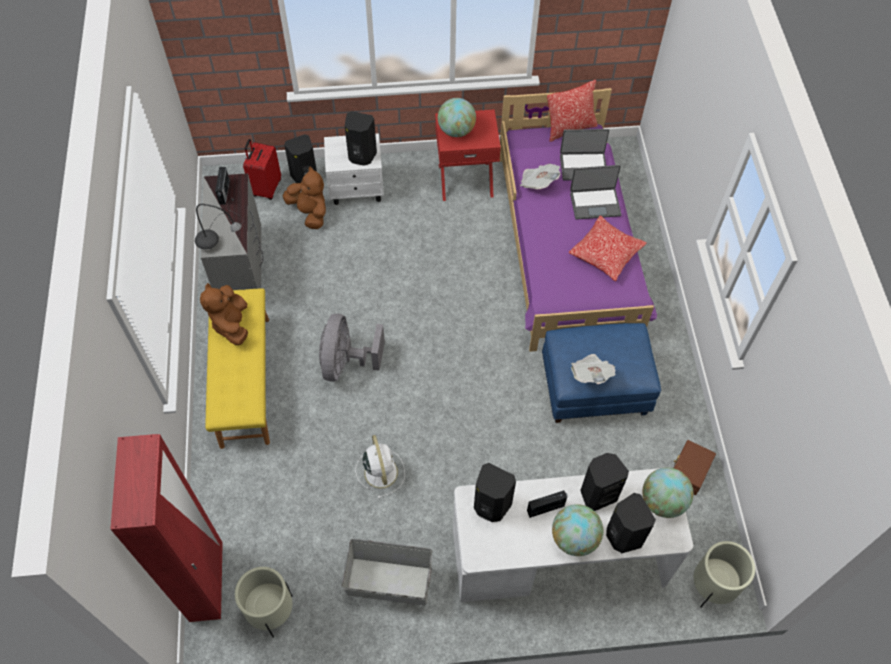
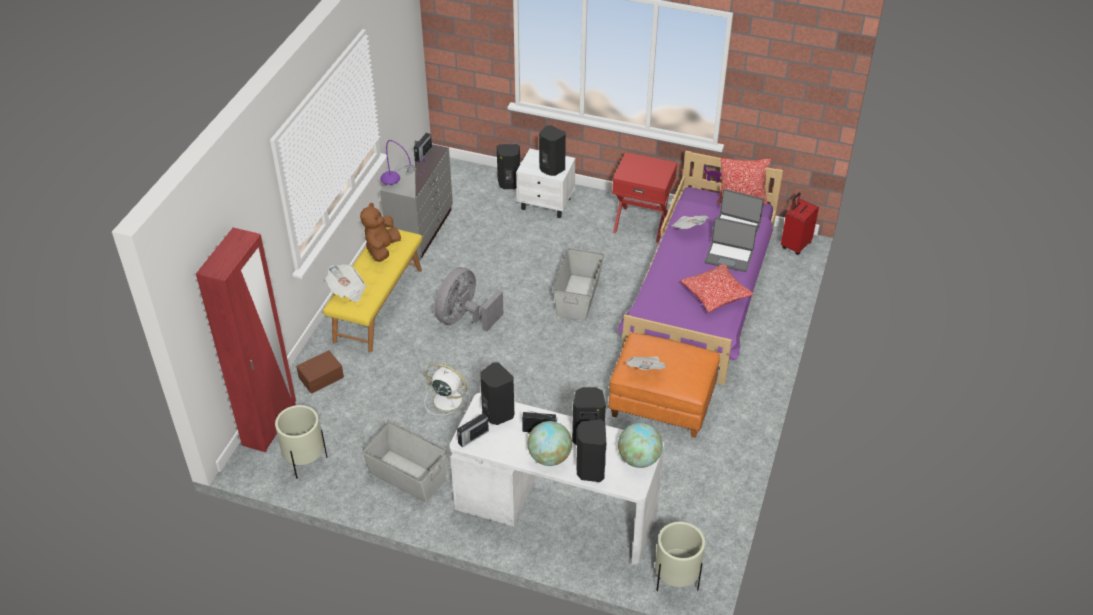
camera: 25 degrees right, 15 degrees down
grey table lamp [195,198,243,250] -> purple table lamp [380,140,426,185]
red suitcase [243,139,281,200] -> red suitcase moved to [781,193,819,255]
brown plush toy [283,166,326,229] -> none
white fan [355,435,405,498] -> white fan turned 75 degrees counterclockwise [424,364,470,415]
globe [438,98,476,137] -> none
blue ottoman [542,323,661,423] -> orange ottoman [608,333,720,438]
brown storage box [674,440,716,495] -> brown storage box moved to [296,350,344,393]
none -> newspaper [326,264,366,302]
none -> radio [457,413,489,447]
none -> grey storage box [553,248,604,321]

